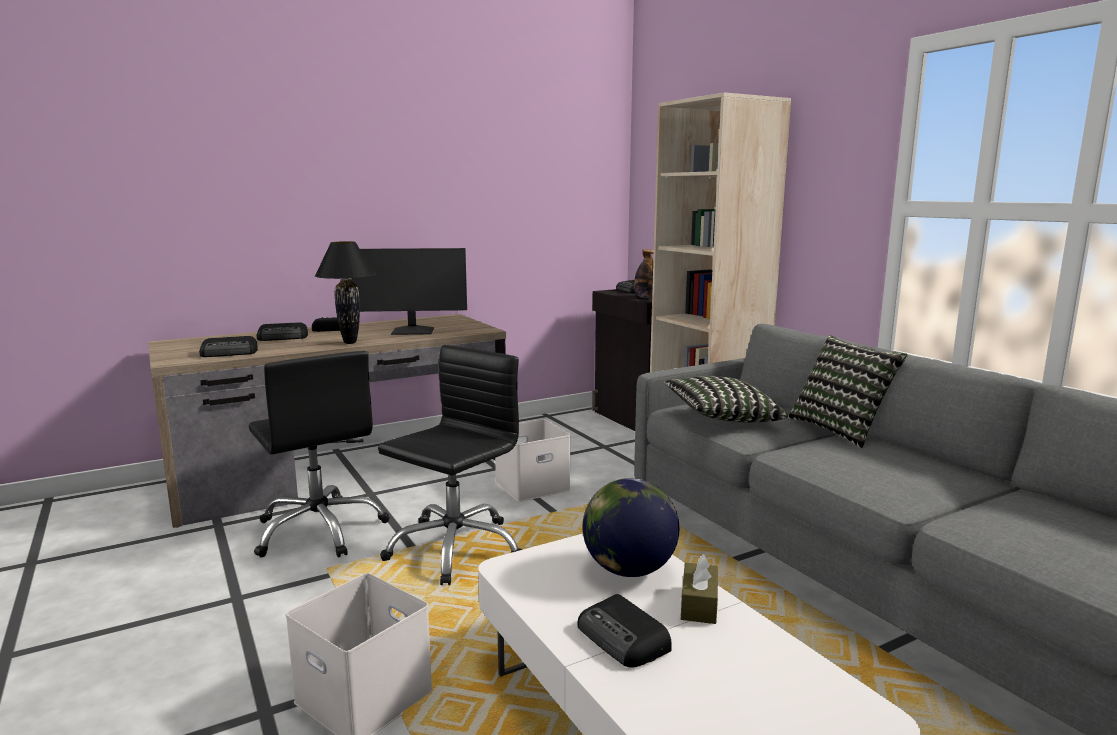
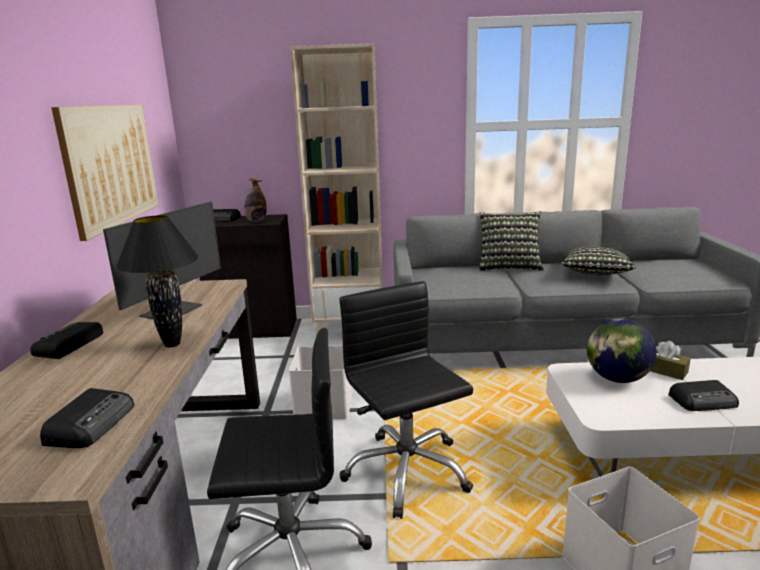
camera: 60 degrees left, 5 degrees up
radio [257,322,308,341] -> none
pillow [664,376,788,423] -> pillow moved to [561,246,636,275]
none -> picture [51,104,159,241]

